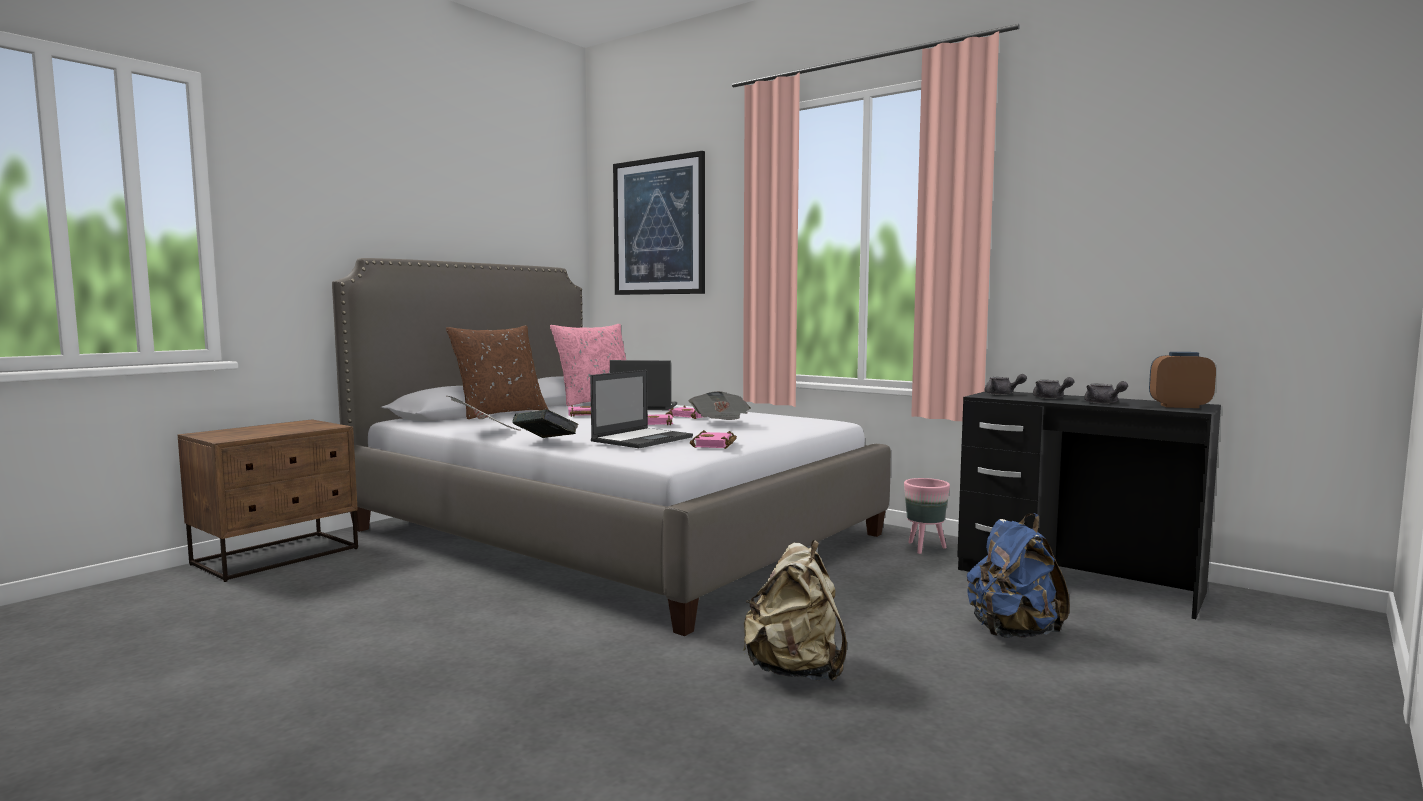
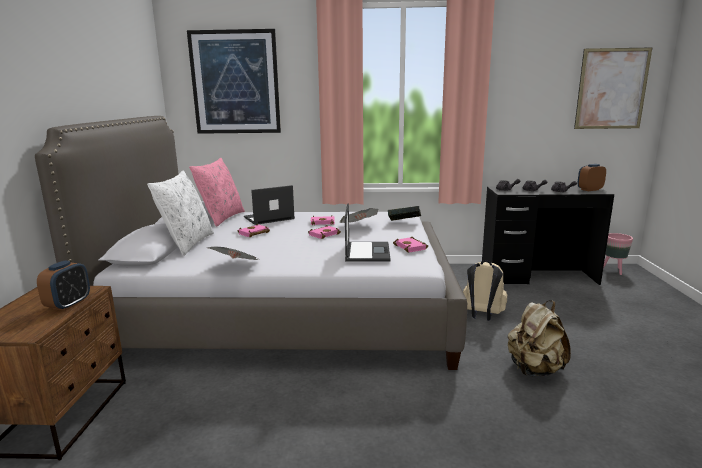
camera: 35 degrees left, 10 degrees up
brown pillow [446,325,548,419] -> white pillow [147,170,214,256]
book [512,409,579,438] -> book moved to [388,206,421,221]
pink planter [904,478,950,554] -> pink planter moved to [603,233,633,275]
blue backpack [967,513,1070,638] -> none
none -> alarm clock [37,261,90,311]
none -> beige backpack [463,260,507,321]
none -> picture [574,47,652,129]

